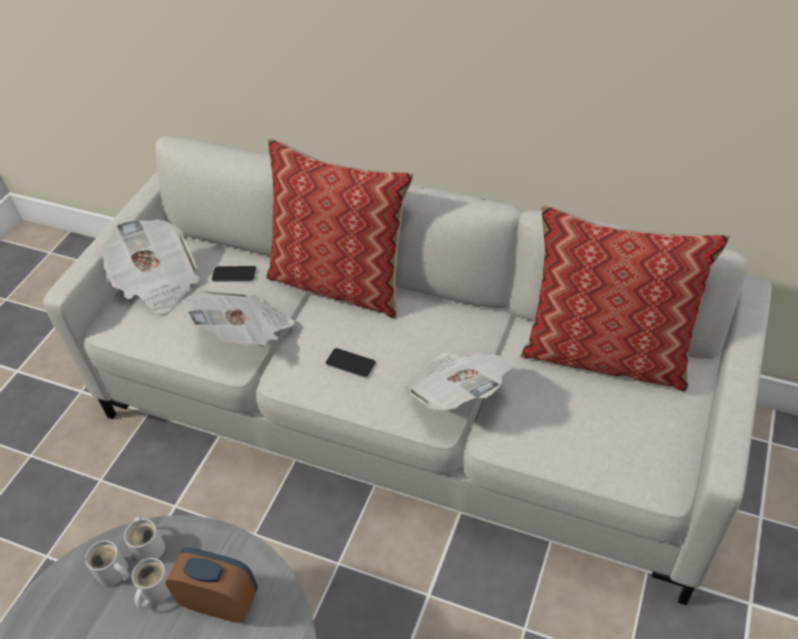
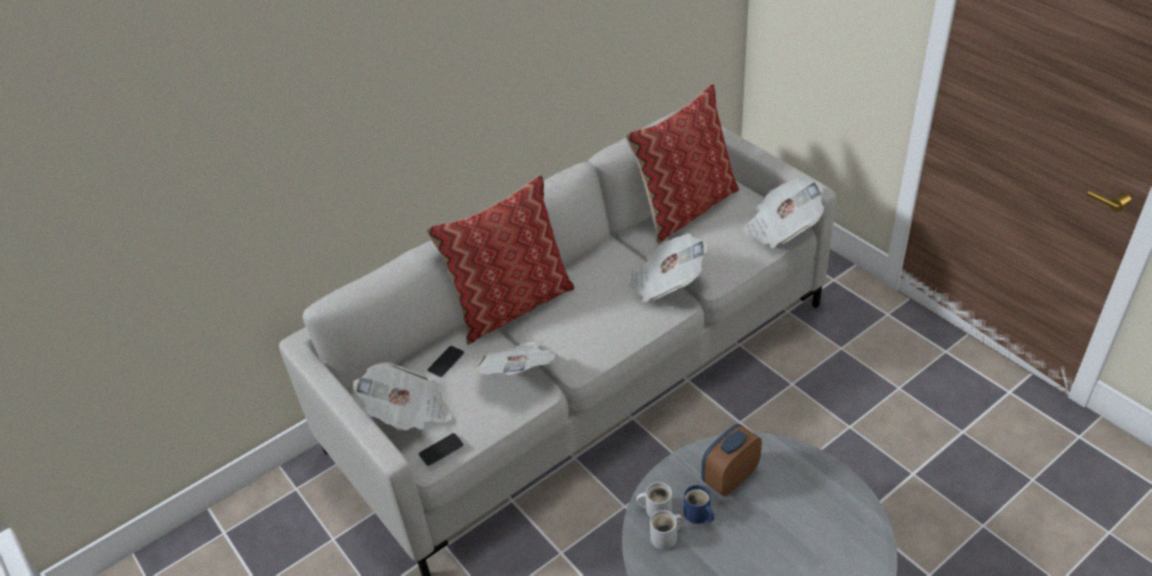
camera: 60 degrees left, 5 degrees down
white mug [132,558,171,609] -> blue mug [684,485,714,524]
phone [326,348,376,378] -> phone moved to [419,433,464,466]
none -> newspaper [743,178,824,248]

